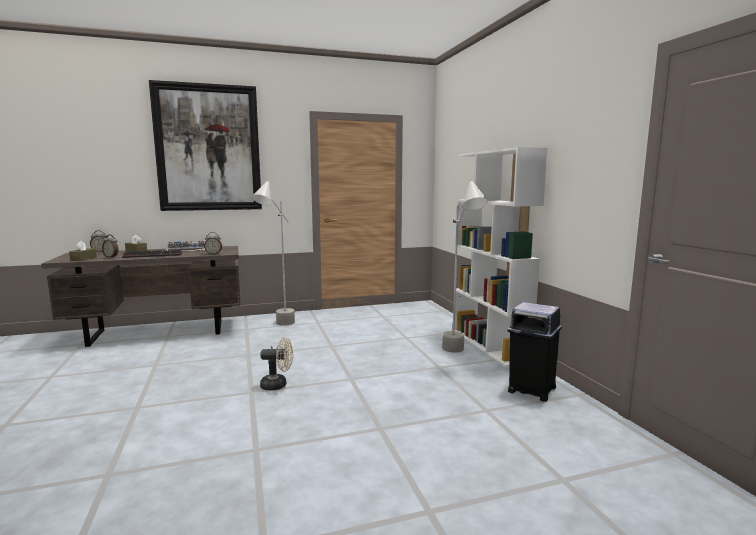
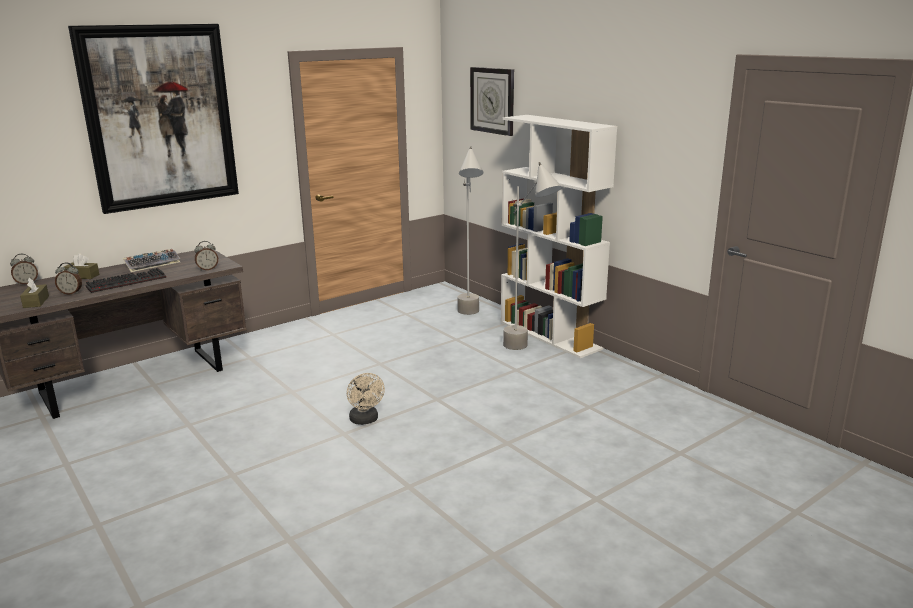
camera: 20 degrees left, 10 degrees up
grey floor lamp [252,179,295,326] -> grey floor lamp moved to [458,146,483,315]
beige fan [260,337,293,390] -> beige fan turned 90 degrees clockwise [347,373,385,425]
black trash can [508,302,562,402] -> none
none -> wall clock [470,67,514,136]

